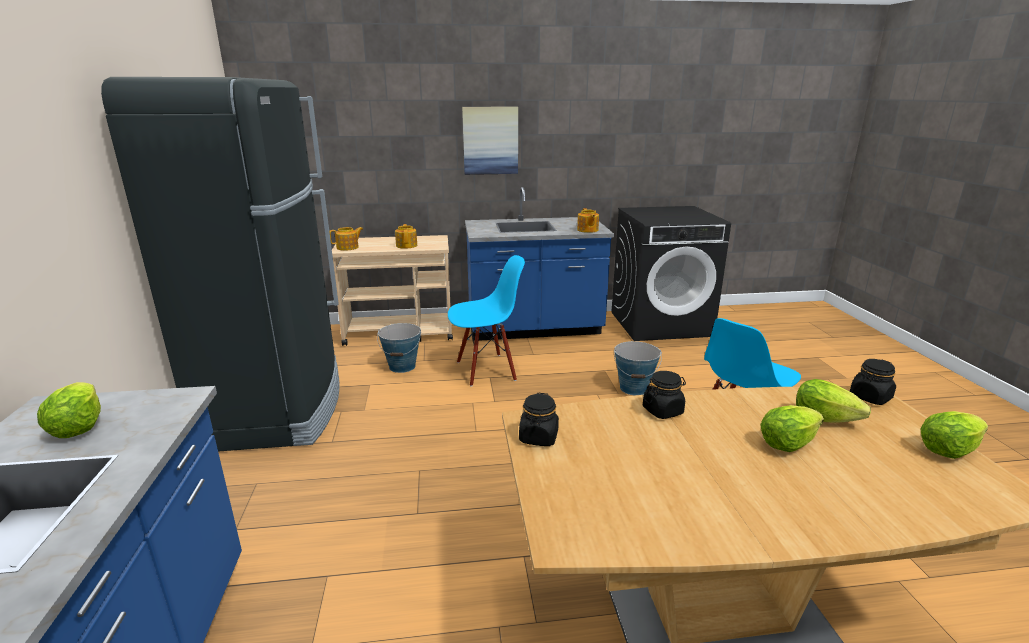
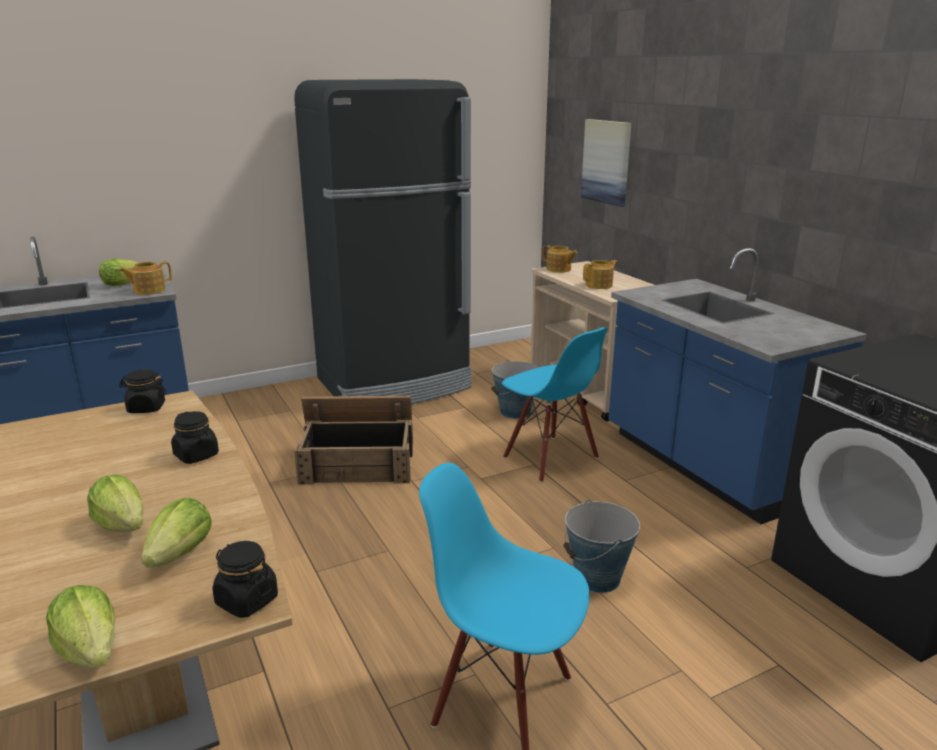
camera: 70 degrees right, 0 degrees up
picture [462,107,518,175] -> picture moved to [581,119,631,207]
teapot [577,208,599,233] -> teapot moved to [119,261,172,295]
none -> crate [294,396,413,485]

